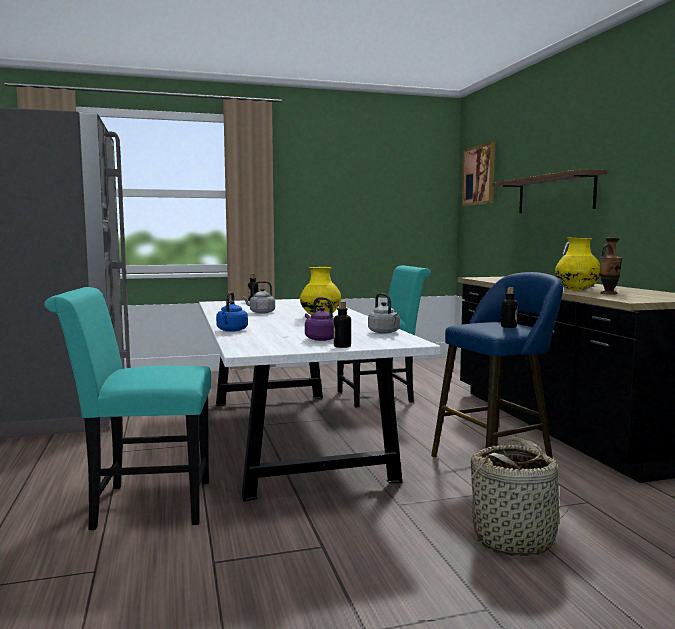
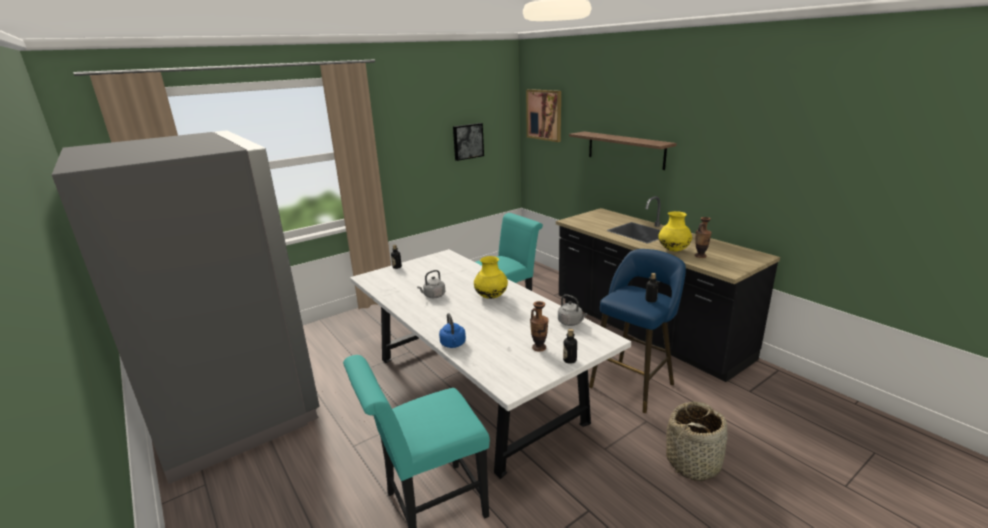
camera: 20 degrees left, 15 degrees up
purple kettle [305,297,334,341] -> vase [530,301,549,352]
none -> picture [453,123,484,161]

